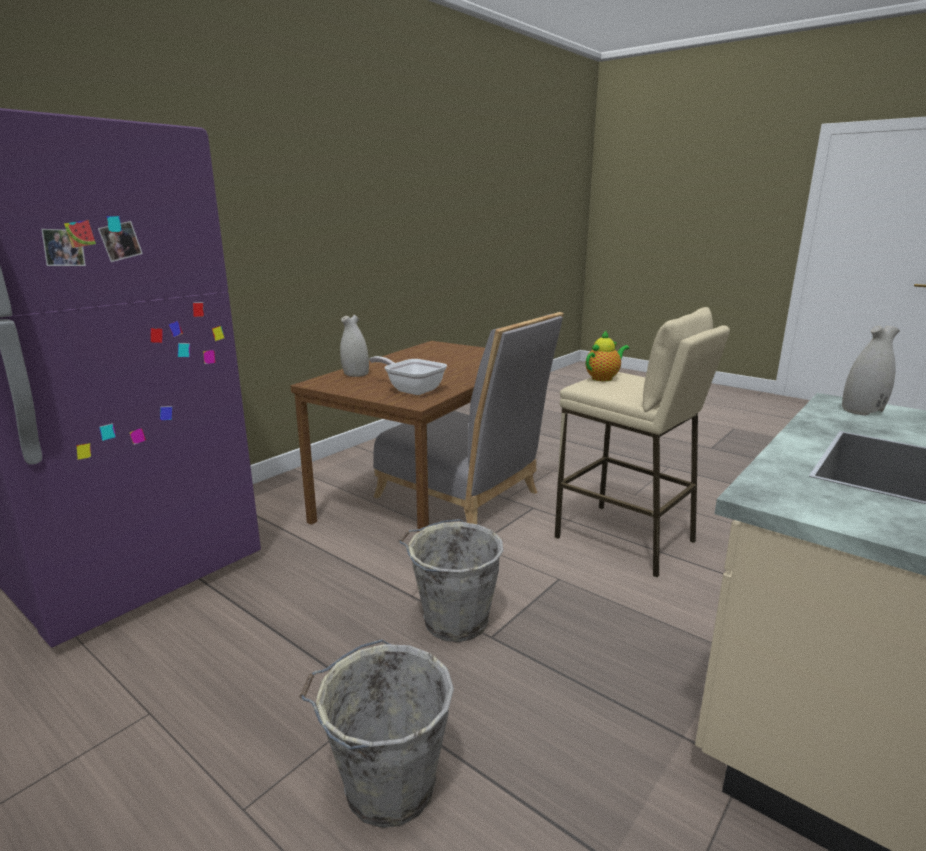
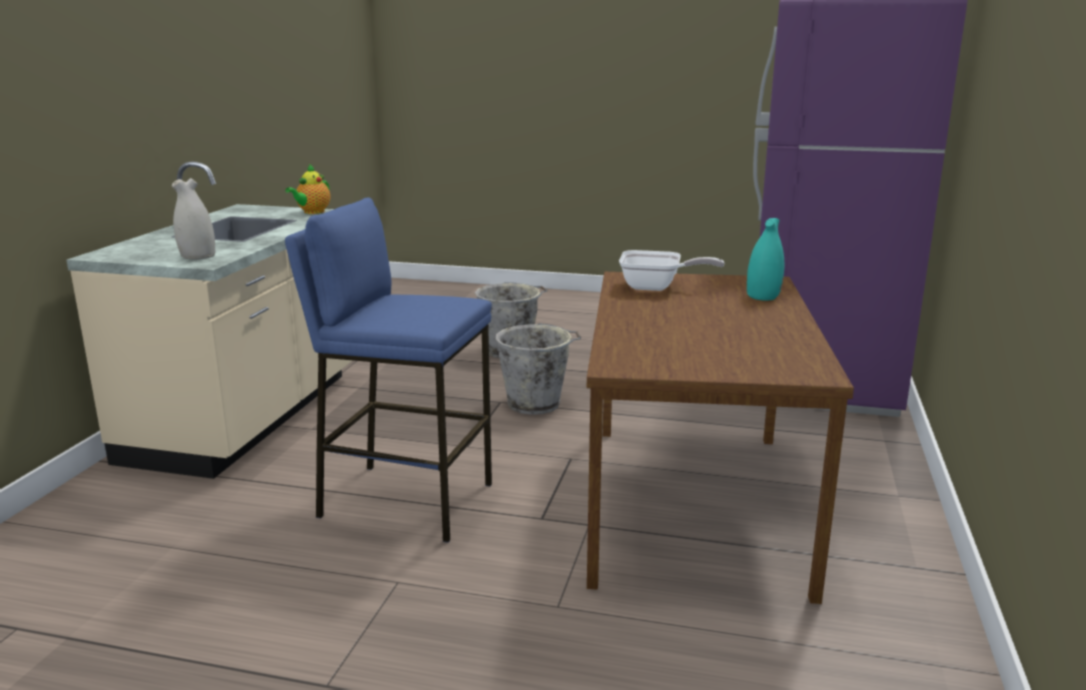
camera: 155 degrees right, 0 degrees up
white vase [340,315,369,377] -> turquoise vase [747,218,784,301]
grey chair [373,312,564,524] -> none
beige stool [554,307,730,578] -> blue stool [285,197,492,543]
teapot [586,330,629,381] -> teapot moved to [285,164,330,214]

